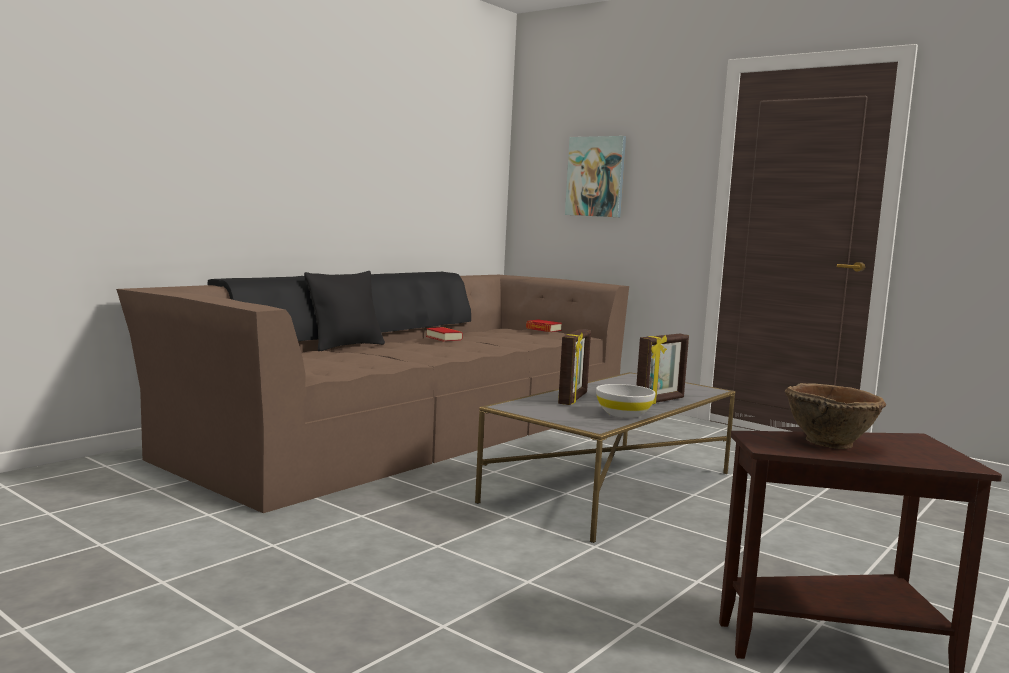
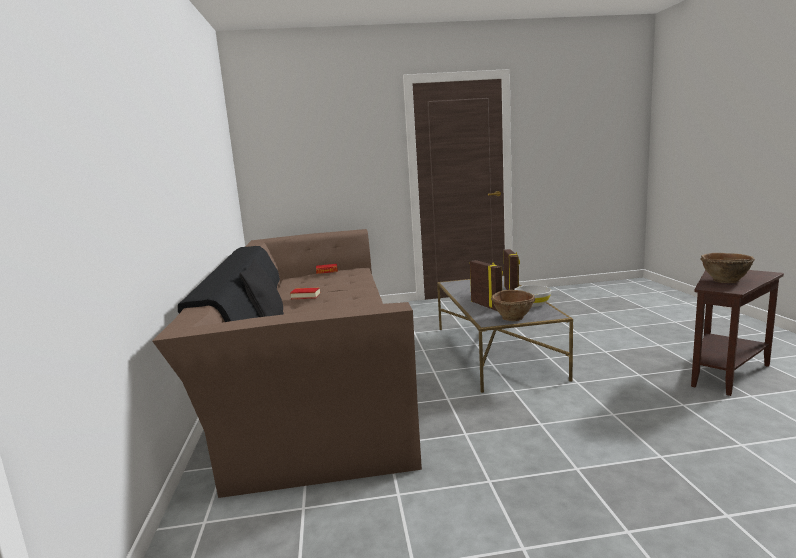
camera: 45 degrees left, 5 degrees up
picture [565,136,626,217] -> none
none -> brown bowl [491,290,535,321]

